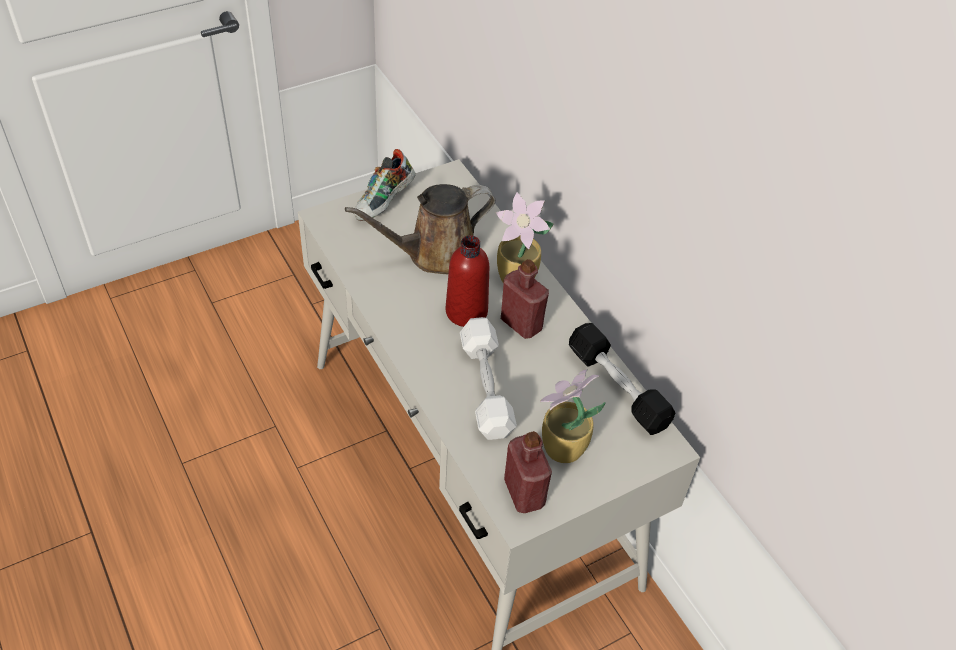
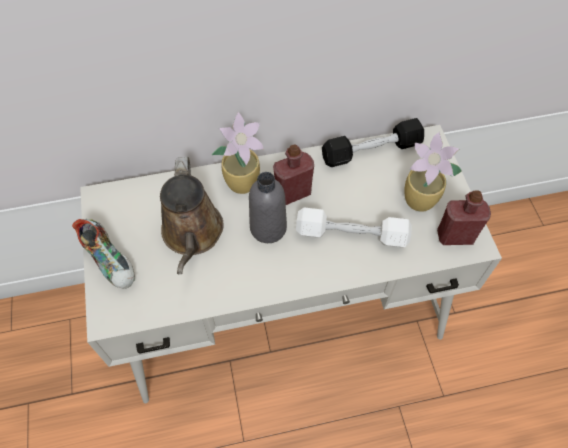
camera: 70 degrees left, 10 degrees up
red bottle [446,235,489,327] -> grey bottle [249,172,287,243]

